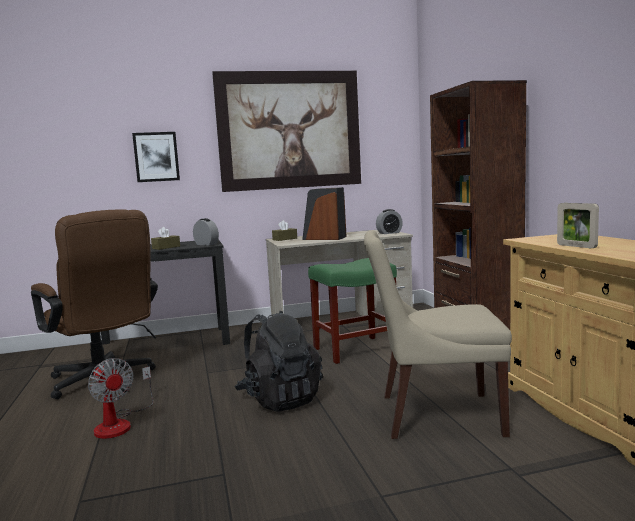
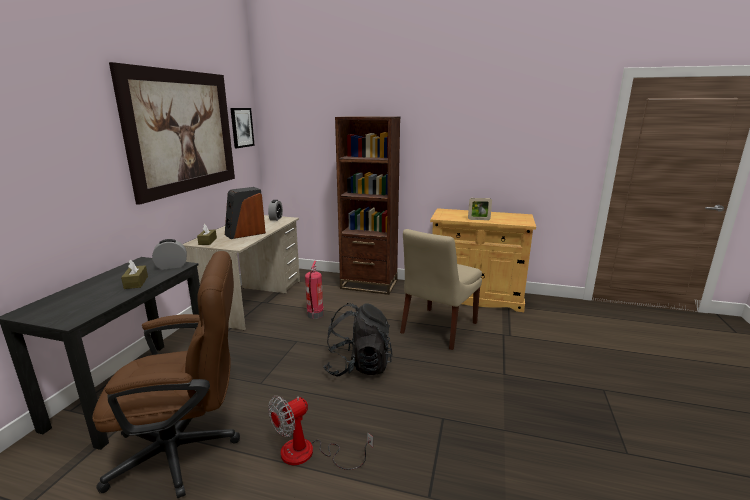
camera: 60 degrees left, 10 degrees up
fan [88,358,154,439] -> fan turned 150 degrees clockwise [268,396,373,470]
picture [132,132,180,182] -> picture moved to [230,108,255,148]
green stool [308,258,397,364] -> fire extinguisher [305,261,324,319]

